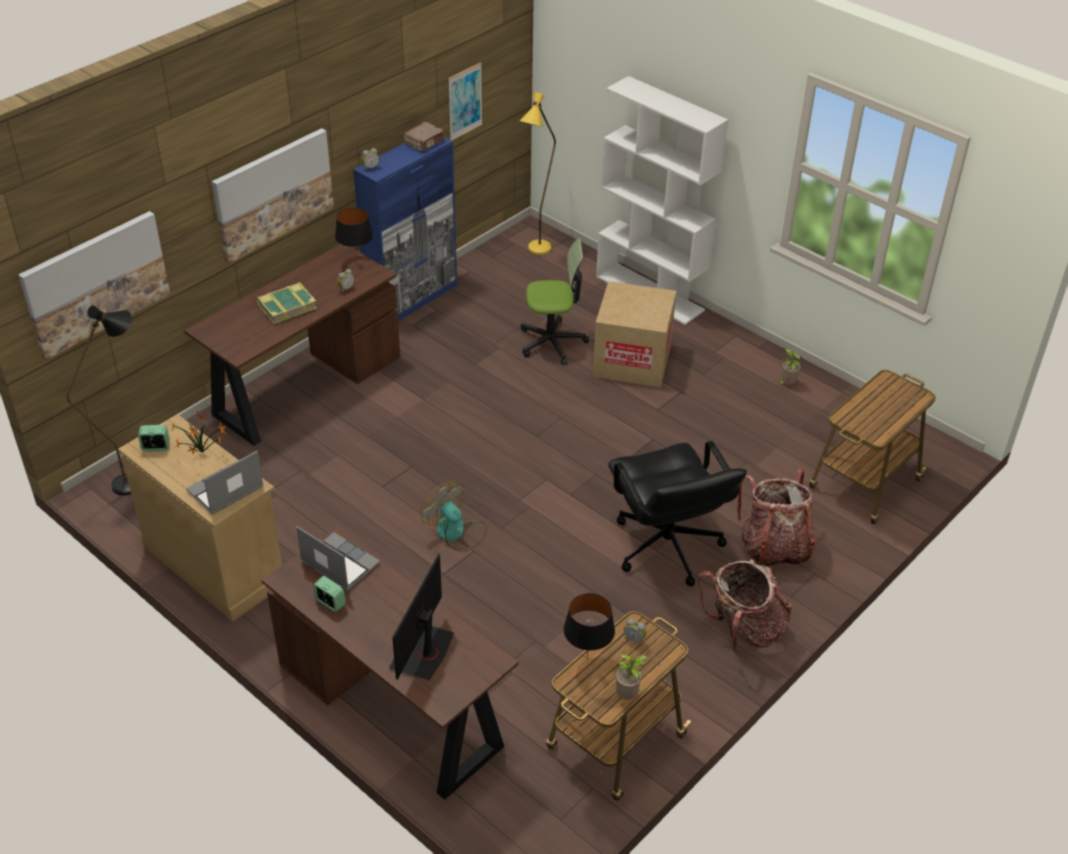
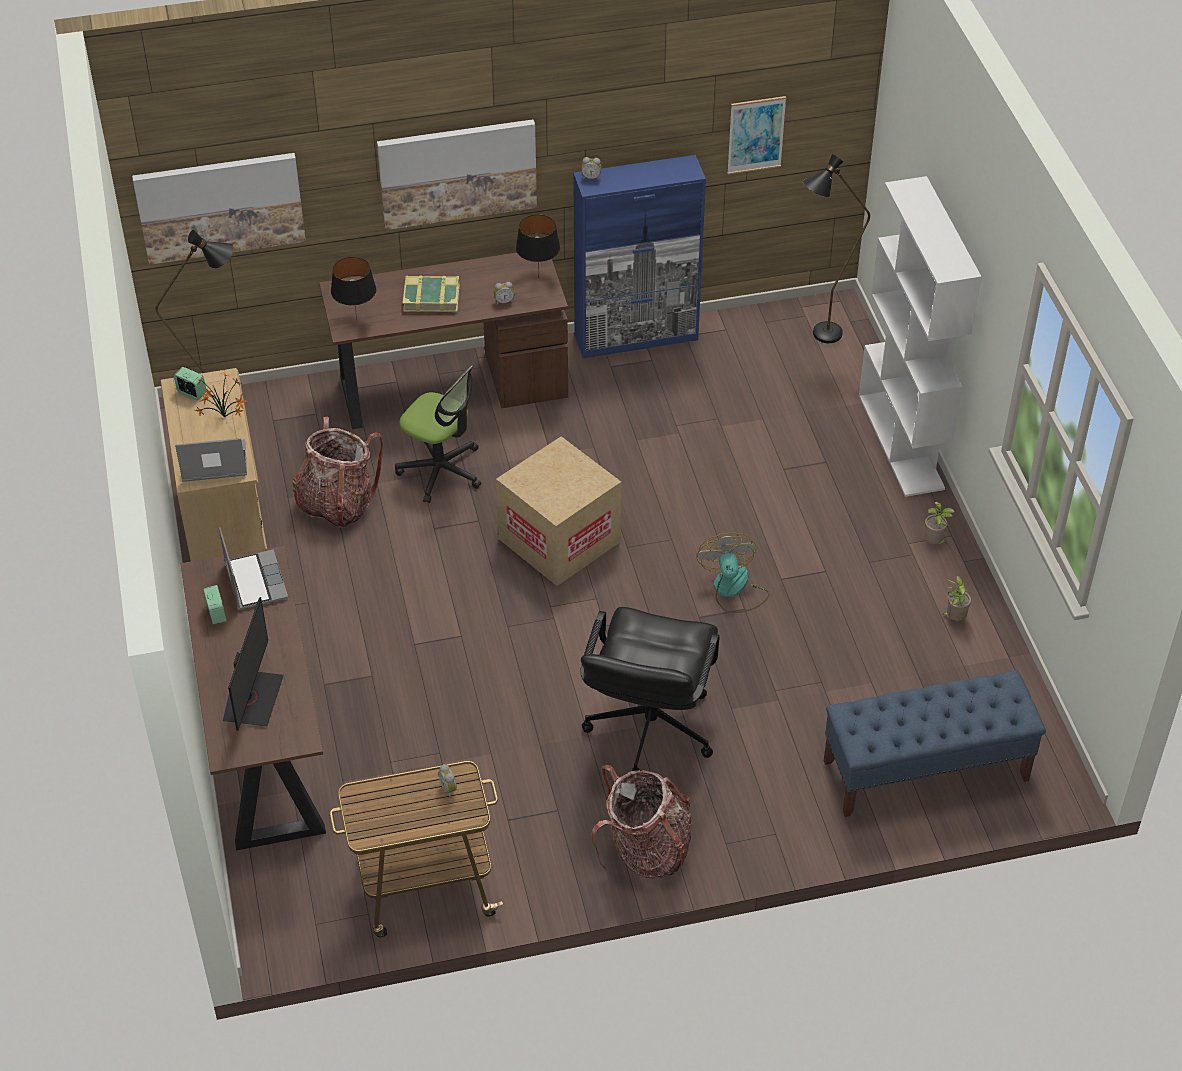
camera: 35 degrees right, 5 degrees up
monitor [389,554,454,681] -> monitor turned 135 degrees clockwise [223,597,284,731]
brown book [404,122,445,151] -> none
fan [420,481,487,552] -> fan moved to [697,533,770,614]
yellow floor lamp [520,92,556,255] -> black floor lamp [803,154,870,343]
office chair [520,238,589,365] -> office chair moved to [395,365,481,503]
black table lamp [563,593,615,660] -> black table lamp moved to [331,257,376,321]
cardboard box [593,281,677,387] -> cardboard box moved to [496,436,621,586]
potted plant [616,655,648,700] -> potted plant moved to [924,502,955,544]
backpack [737,469,815,568] -> backpack moved to [293,417,384,528]
cart [809,370,936,524] -> blue bench [824,670,1046,817]

